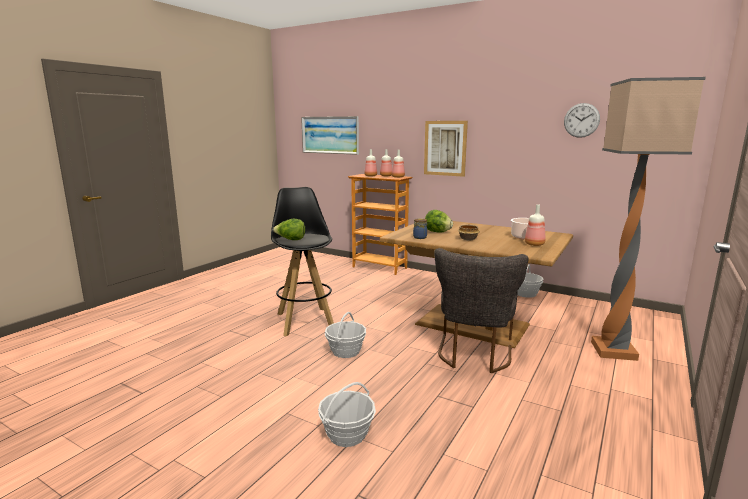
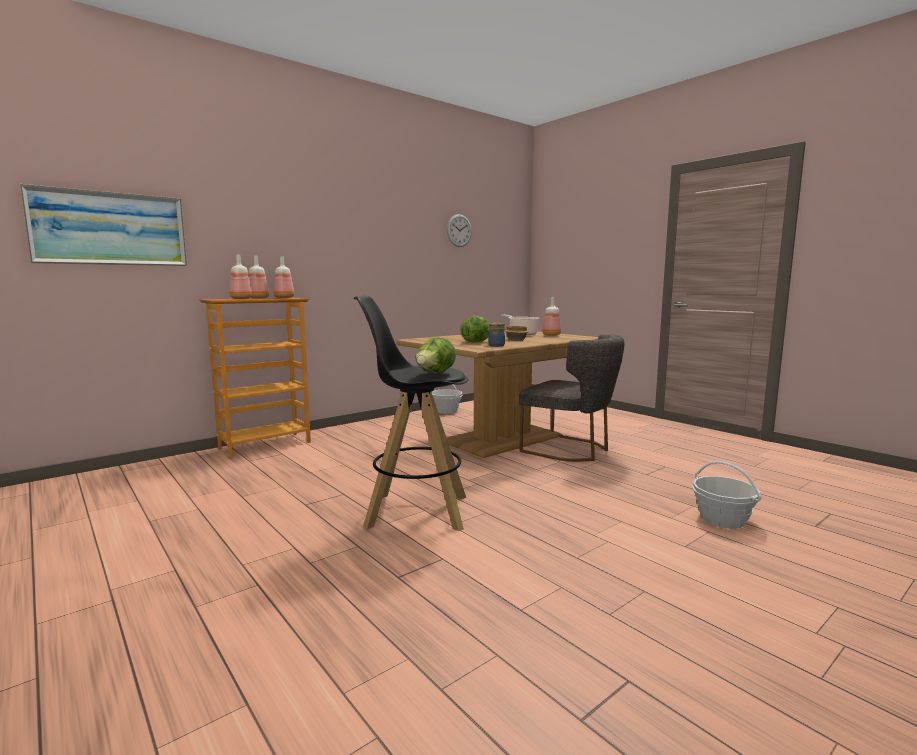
camera: 70 degrees left, 5 degrees down
basket [325,312,366,358] -> none
picture [424,121,468,177] -> none
floor lamp [591,77,706,361] -> none

